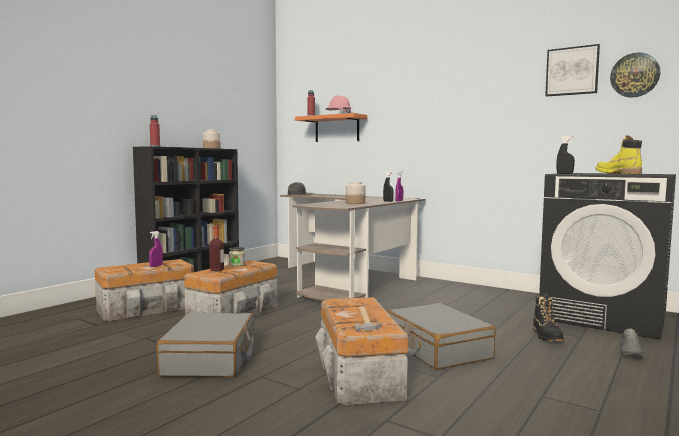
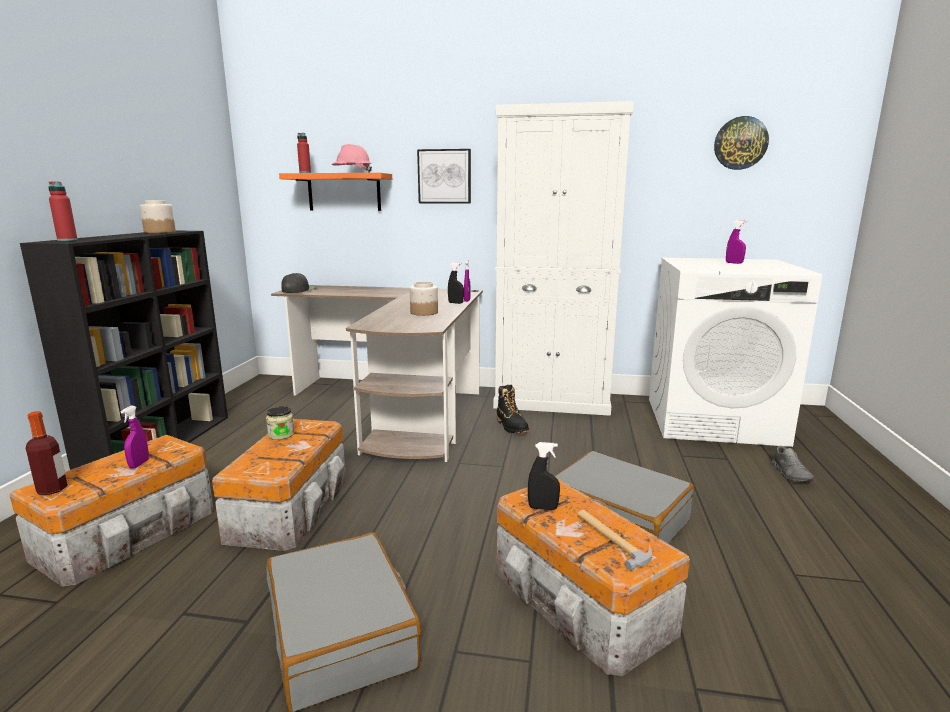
camera: 25 degrees left, 10 degrees up
bottle [209,225,224,271] -> bottle moved to [26,411,68,495]
black boot [533,293,564,342] -> black boot moved to [497,385,529,434]
black washing machine [539,173,676,340] -> white washing machine [649,258,822,447]
picture [545,44,600,97] -> picture moved to [417,149,471,204]
black spray bottle [556,135,575,174] -> black spray bottle moved to [528,442,560,510]
yellow boot [595,135,642,174] -> purple spray bottle [726,220,747,264]
none -> white cabinet [493,101,634,416]

